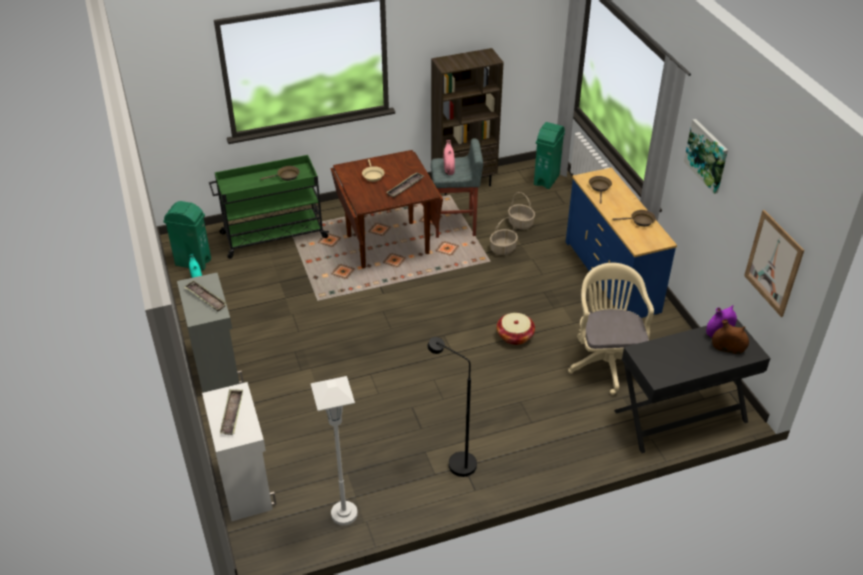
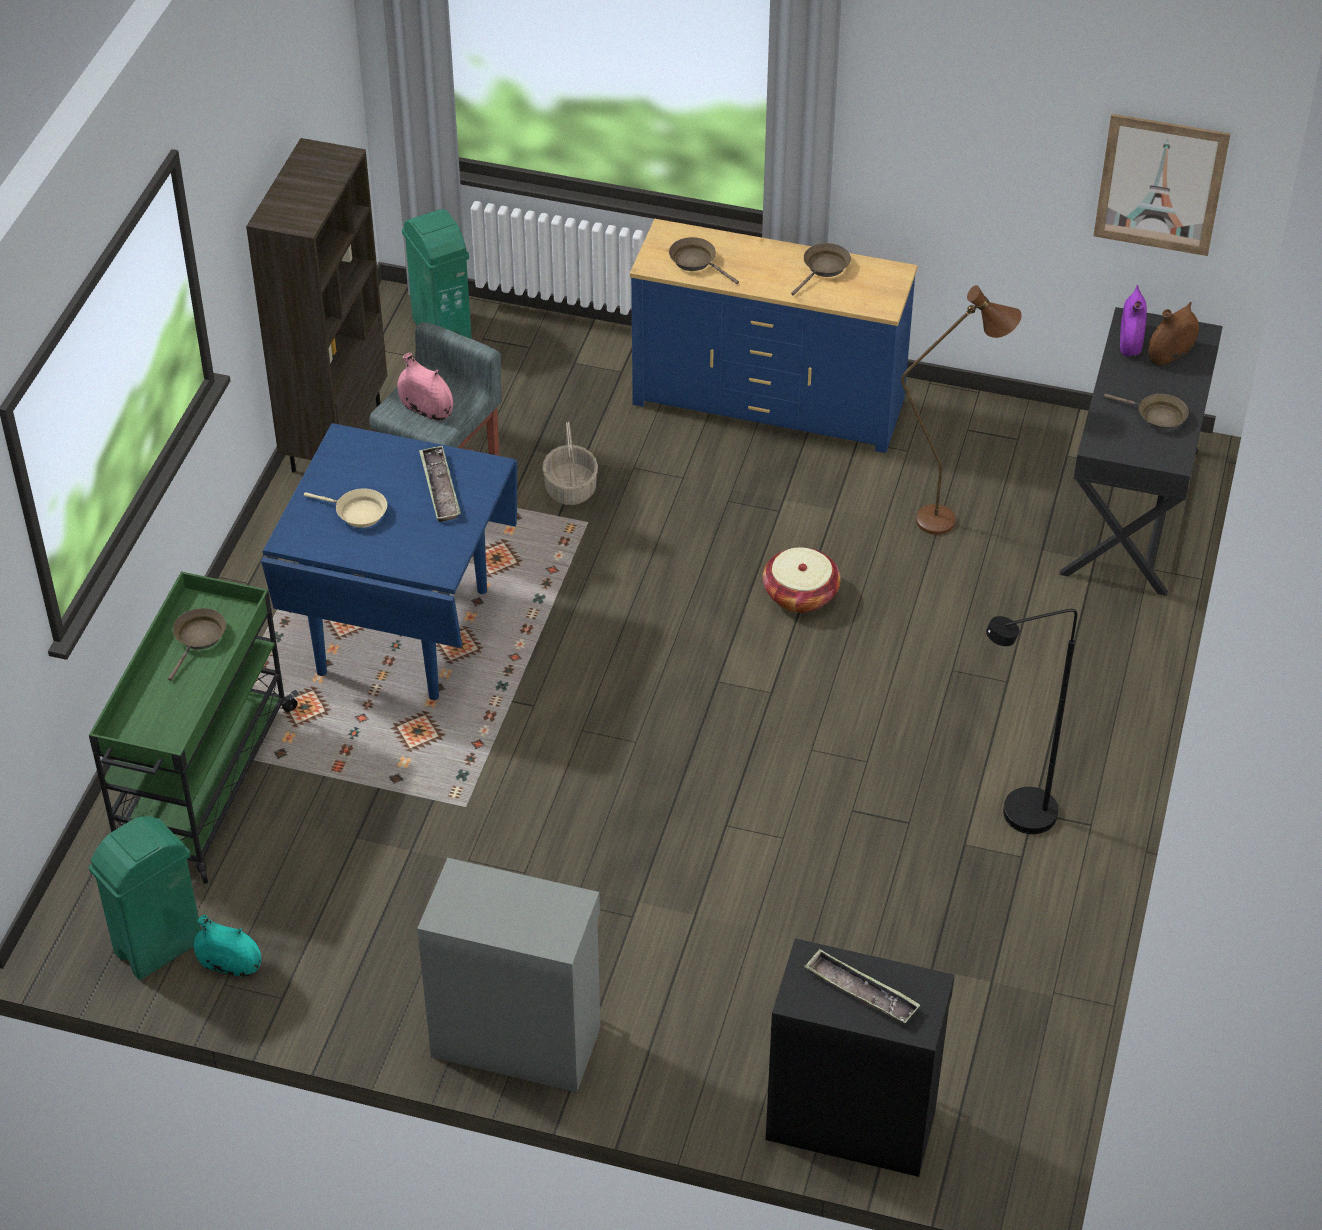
camera: 55 degrees left, 5 degrees up
tray [184,280,227,312] -> none
white cabinet [202,382,276,521] -> black cabinet [766,938,955,1177]
white floor lamp [310,376,358,525] -> none
brown dining table [331,150,443,268] -> blue dining table [261,423,517,700]
basket [508,192,535,230] -> none
beige office chair [568,263,654,395] -> brown floor lamp [901,285,1022,535]
picture [684,119,728,194] -> none
none -> brown frying pan [1104,394,1189,430]

